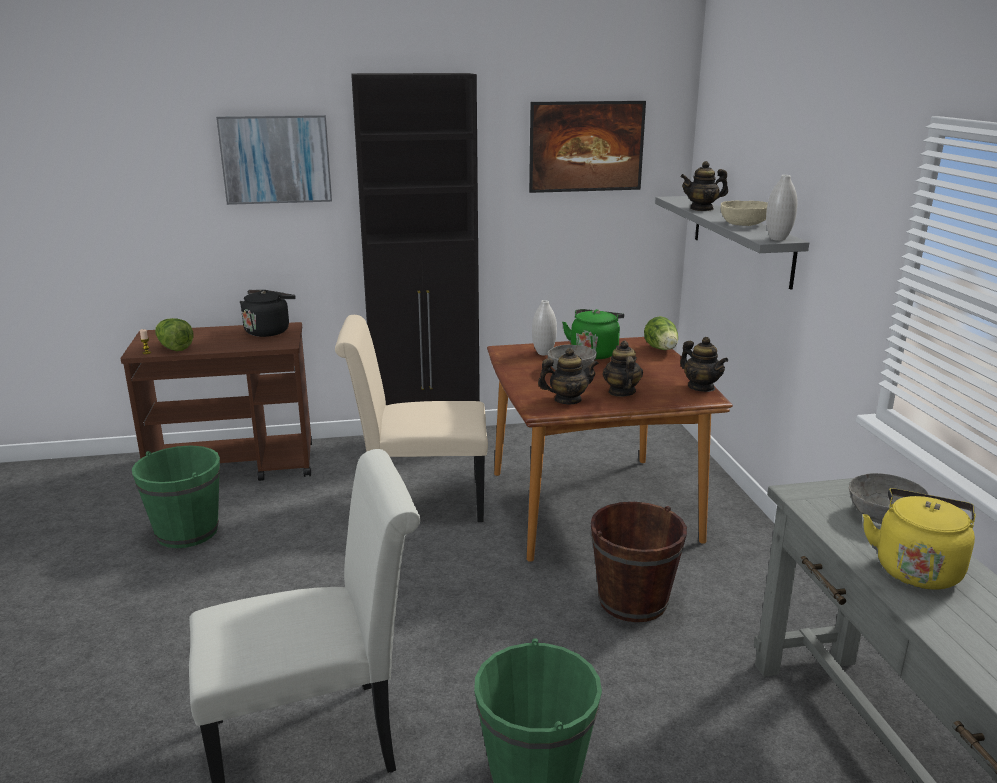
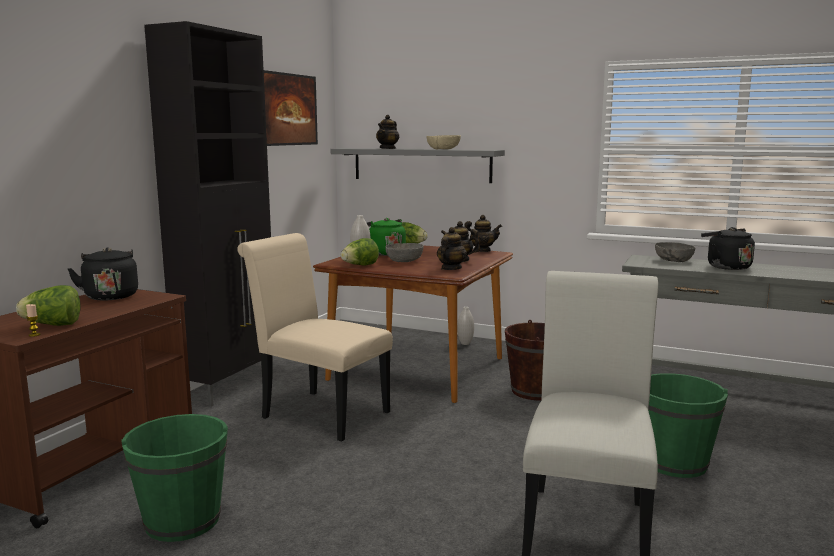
camera: 55 degrees left, 10 degrees down
picture [216,115,332,205] -> none
beige chair [335,315,488,522] -> beige chair turned 90 degrees clockwise [237,233,393,441]
white vase [766,175,797,241] -> white vase moved to [457,307,474,345]
yellow kettle [863,488,975,590] -> black kettle [701,227,755,270]
none -> lettuce [341,238,379,265]

